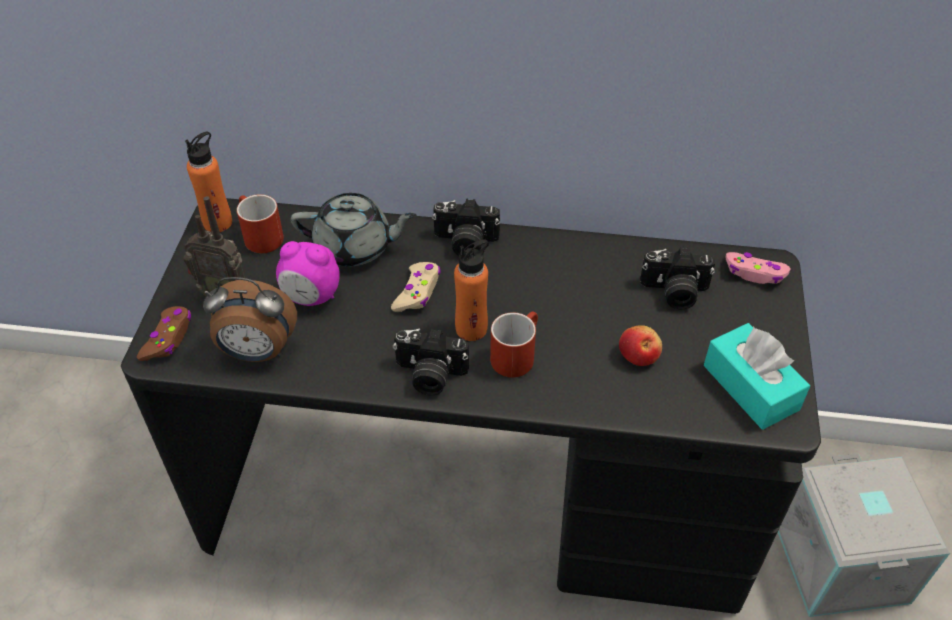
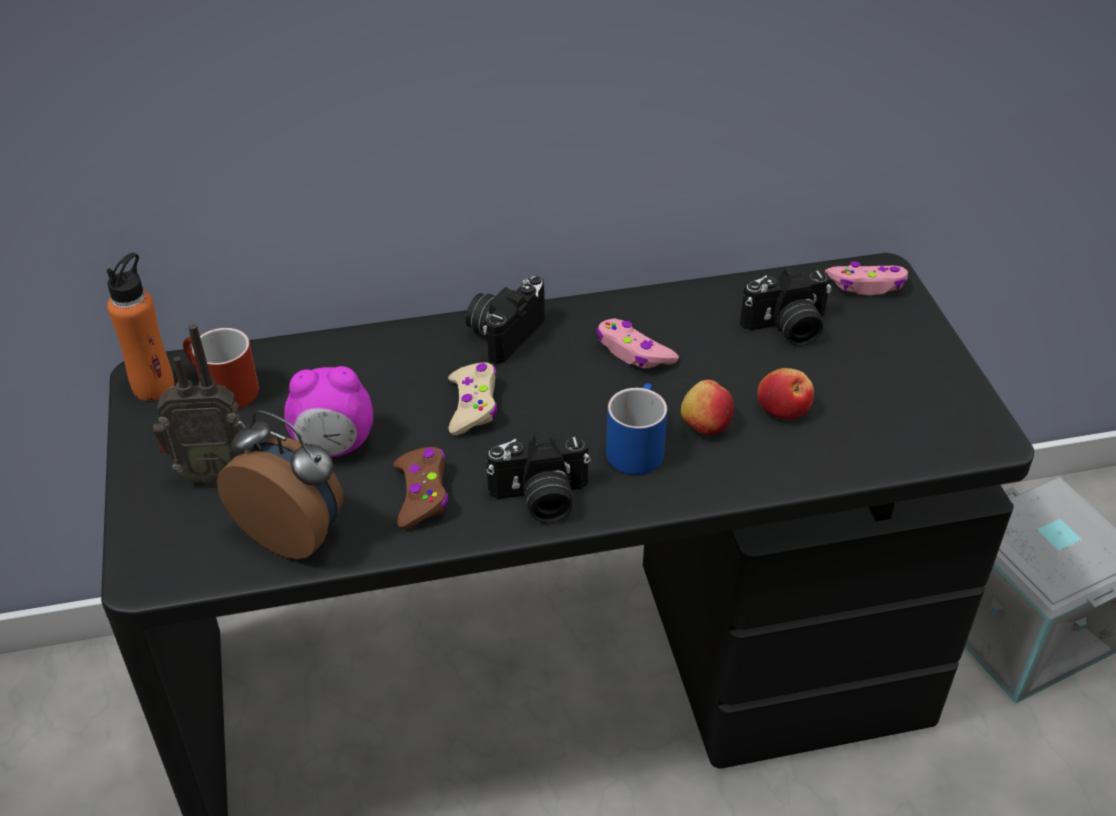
camera: 20 degrees left, 5 degrees down
brown game controller [137,306,191,361] -> brown game controller moved to [394,447,448,529]
alarm clock [203,277,297,362] -> alarm clock turned 135 degrees counterclockwise [217,410,343,559]
grey teapot [291,193,416,266] -> none
camera [432,199,500,256] -> camera turned 135 degrees clockwise [466,276,545,364]
orange bottle [454,240,489,341] -> none
red mug [490,311,538,378] -> blue mug [606,383,667,475]
turquoise tissue box [704,323,810,430] -> none
none -> pink game controller [596,318,679,368]
none -> apple [681,380,734,435]

